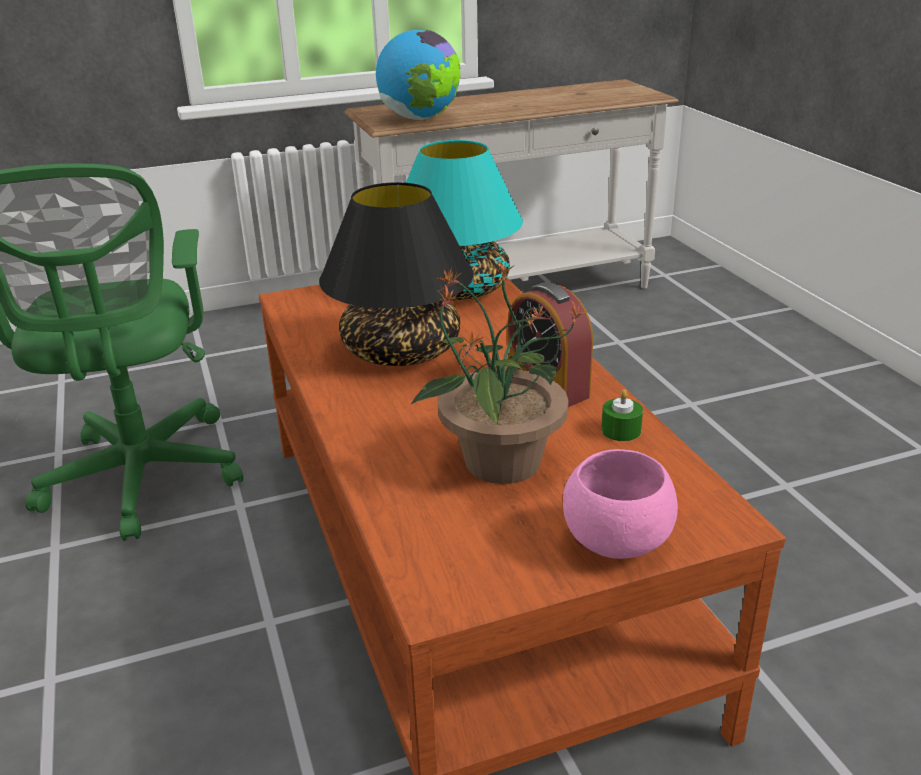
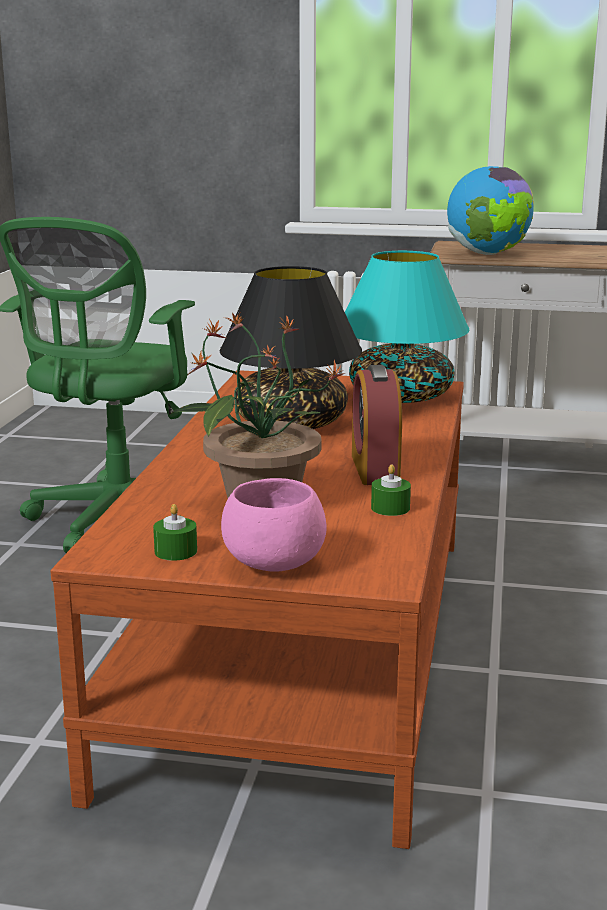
camera: 30 degrees right, 10 degrees down
none -> green candle [153,504,197,561]

